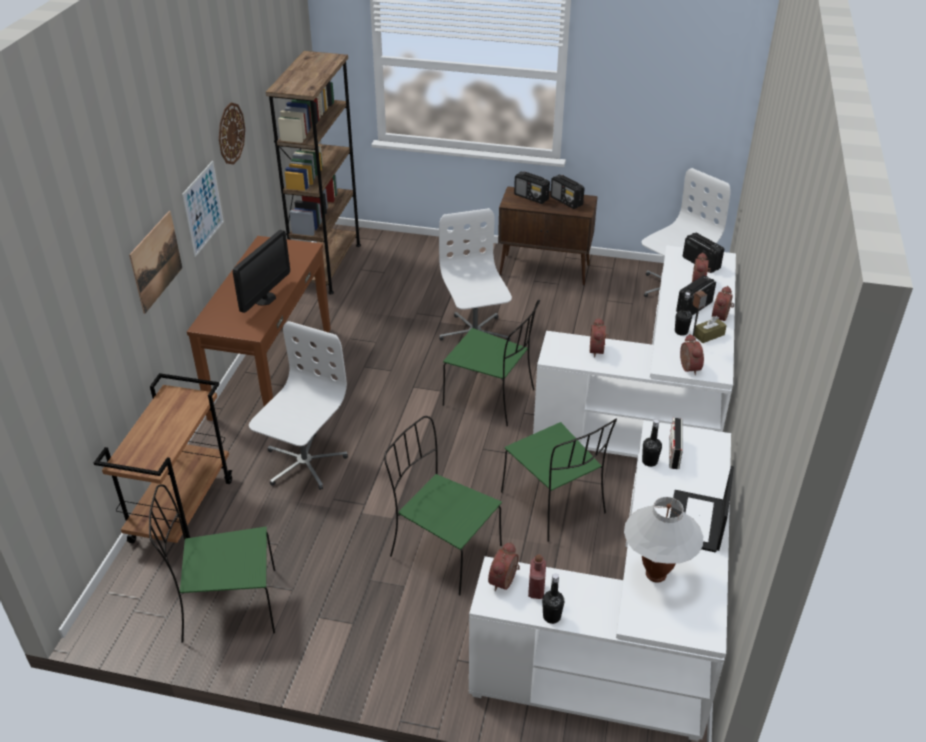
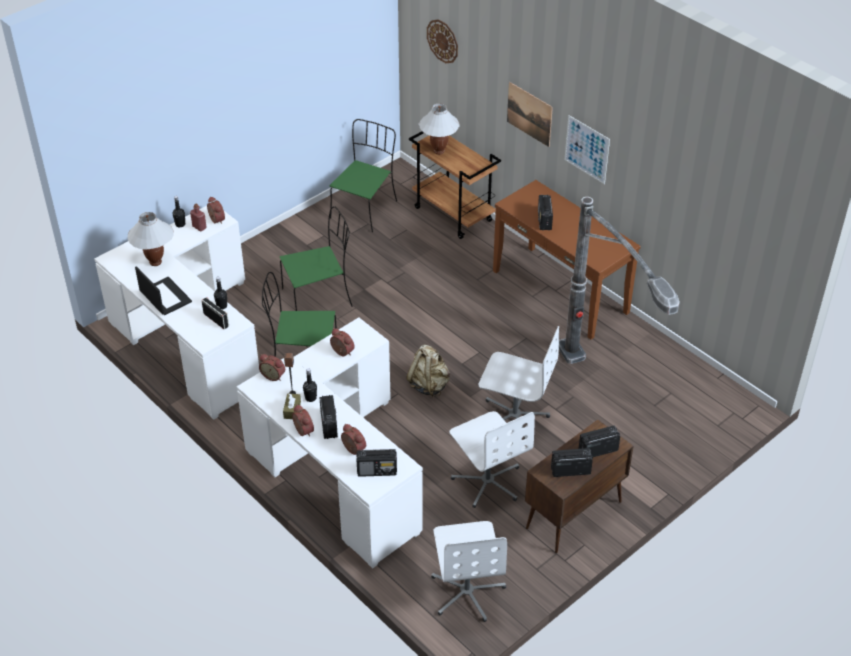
camera: 125 degrees right, 5 degrees up
wall clock [219,102,245,164] -> wall clock moved to [427,19,458,63]
monitor [233,230,290,313] -> radio [538,195,553,230]
white office chair [249,321,348,490] -> white office chair moved to [449,411,535,508]
brown bookcase [266,51,361,294] -> none
green chair [443,300,540,426] -> beige backpack [406,345,450,397]
none -> white table lamp [419,103,460,155]
none -> floor lamp [559,197,680,364]

